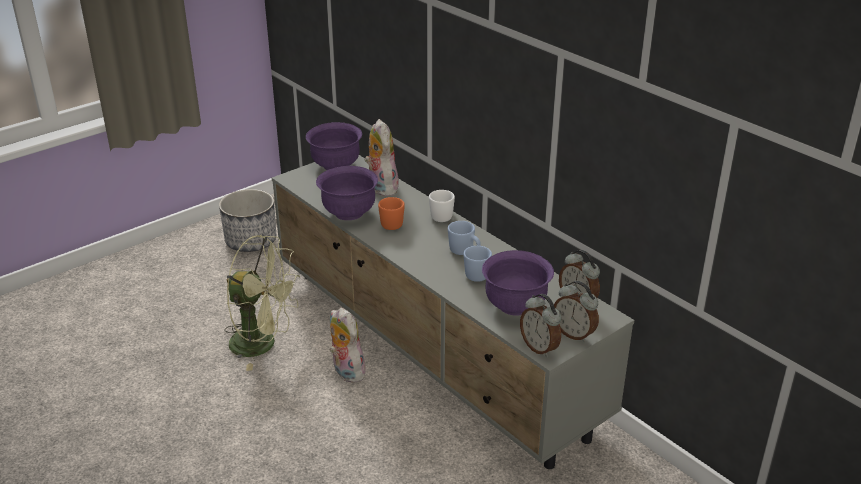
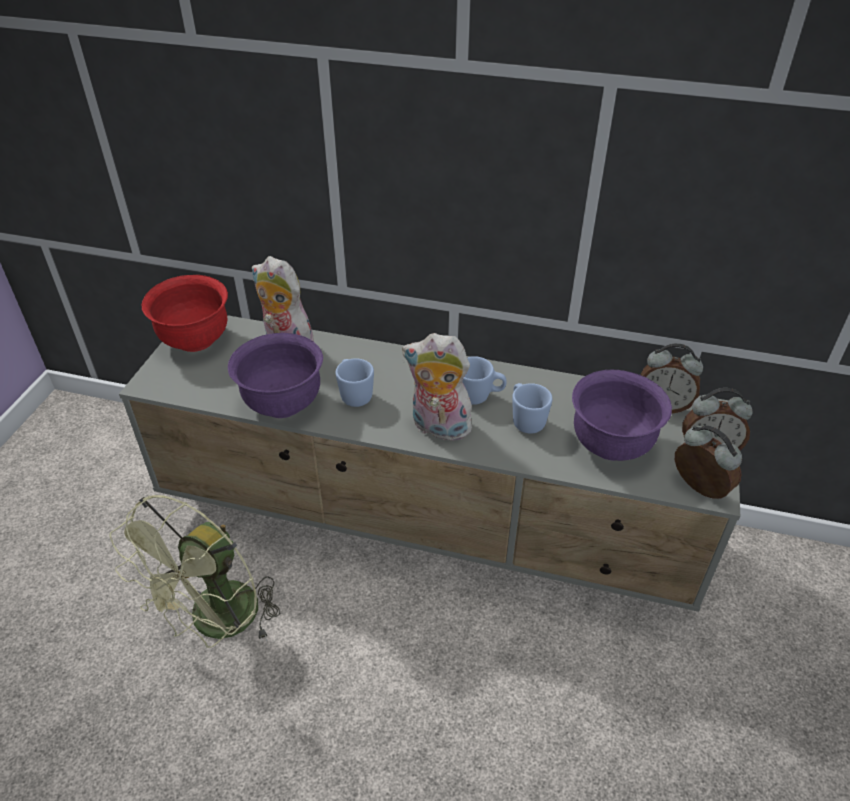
camera: 35 degrees left, 10 degrees up
planter [219,189,276,252] -> none
green fan [225,235,300,371] -> green fan turned 135 degrees clockwise [110,495,280,648]
purple bowl [306,122,362,170] -> red bowl [142,275,228,352]
plush toy [329,307,366,383] -> plush toy moved to [402,333,476,441]
orange mug [378,197,405,230] -> blue mug [336,358,374,407]
white mug [429,190,455,222] -> none
alarm clock [520,294,562,357] -> alarm clock turned 150 degrees counterclockwise [675,426,742,499]

